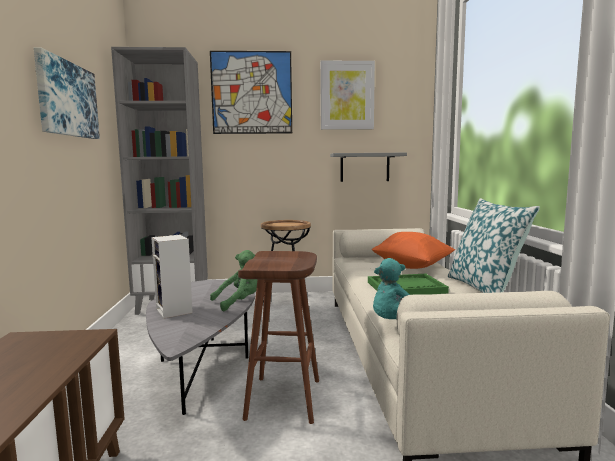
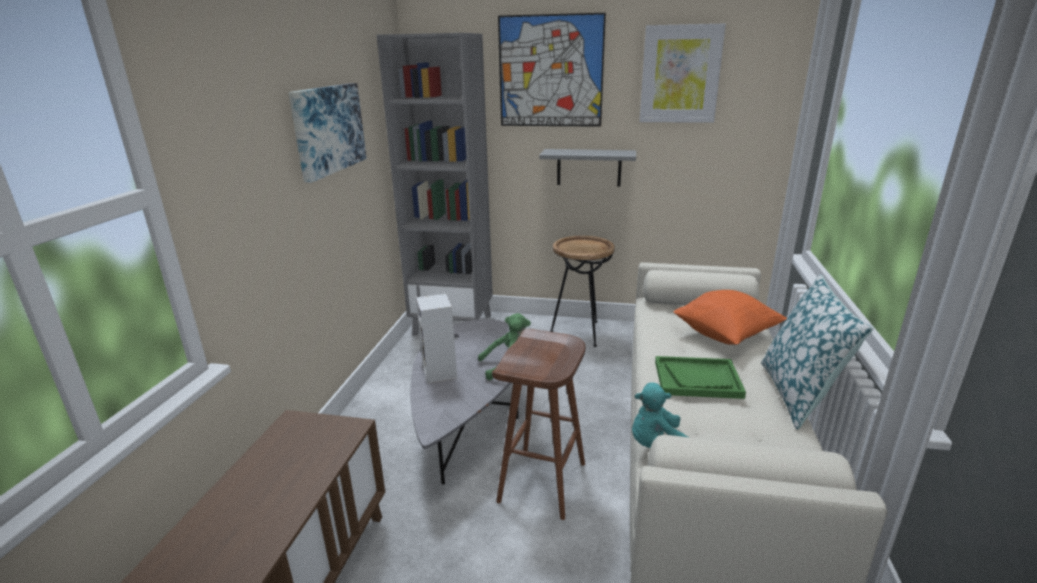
camera: 15 degrees right, 15 degrees up
grey shelf [330,153,407,182] -> grey shelf moved to [539,149,636,187]

